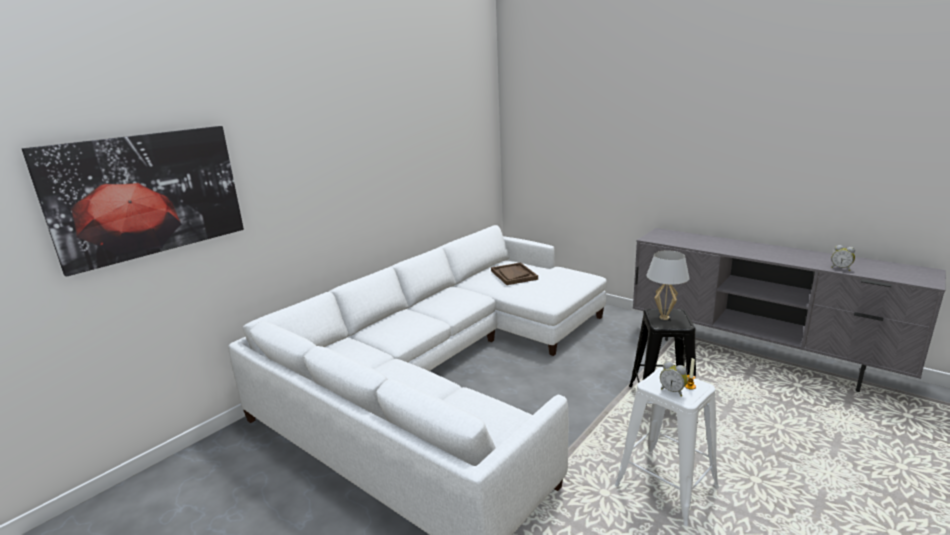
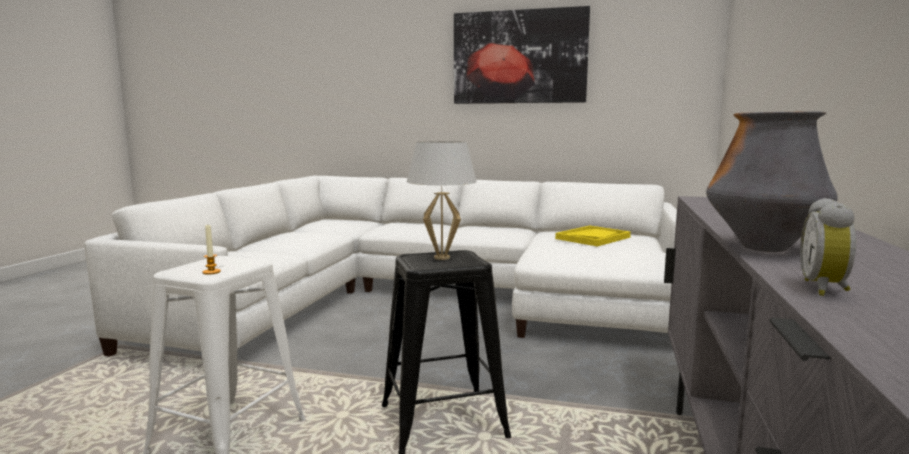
camera: 65 degrees right, 10 degrees down
picture [22,126,244,277] -> picture moved to [454,6,590,104]
brown tray [491,262,538,285] -> yellow tray [555,226,631,246]
alarm clock [660,361,688,397] -> none
none -> vase [706,112,838,252]

